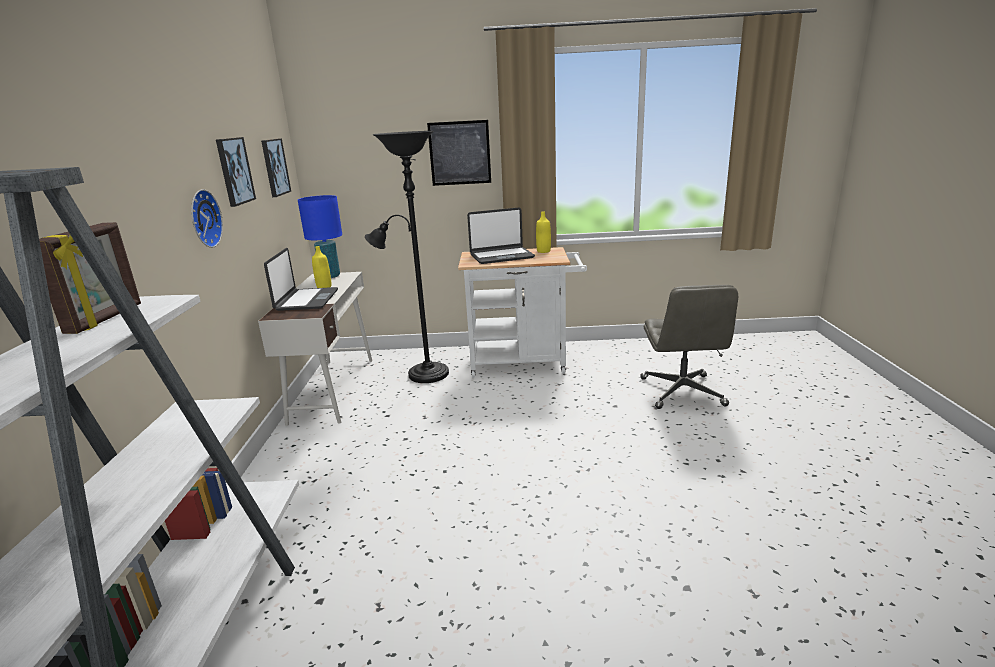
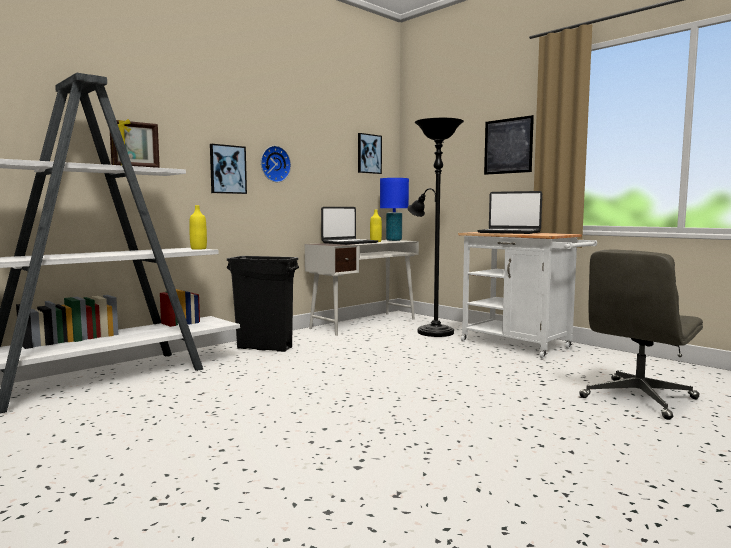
camera: 45 degrees right, 15 degrees down
picture [216,137,256,207] -> picture moved to [210,144,247,194]
yellow bottle [536,211,551,253] -> yellow bottle moved to [189,205,207,250]
none -> black trash can [227,256,299,352]

